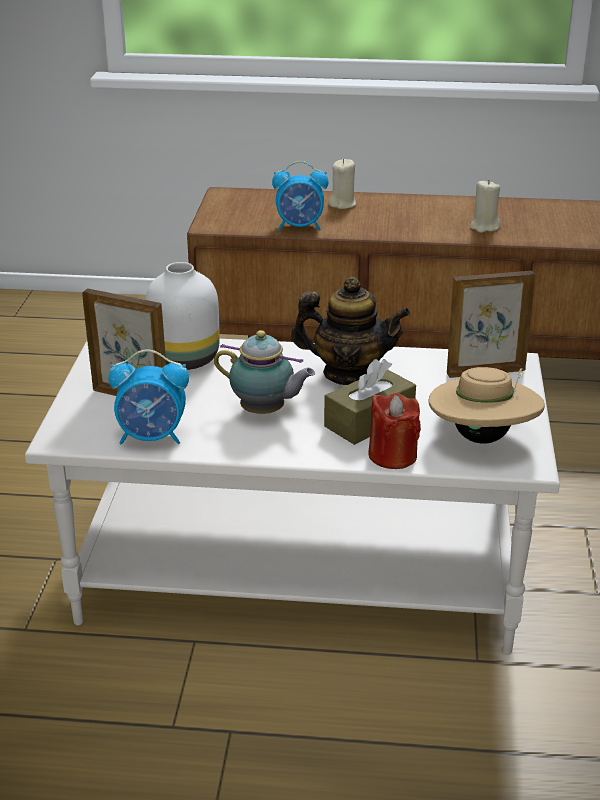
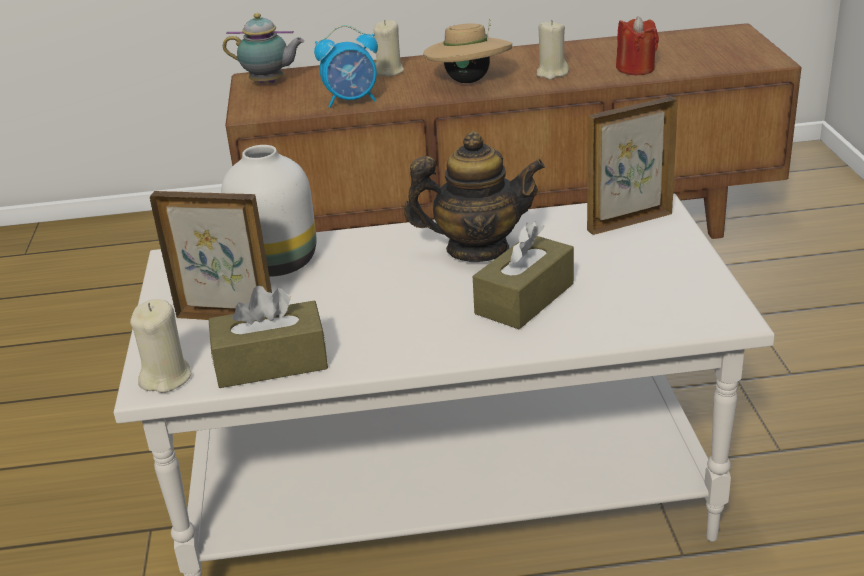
camera: 10 degrees left, 0 degrees up
alarm clock [108,349,189,444] -> brown tissue box [208,286,328,388]
teapot [214,330,315,414] -> teapot moved to [223,13,304,83]
red candle [368,393,421,469] -> red candle moved to [616,16,659,75]
beige hat [428,367,545,444] -> beige hat moved to [423,19,512,83]
none -> beige candle [130,299,192,393]

